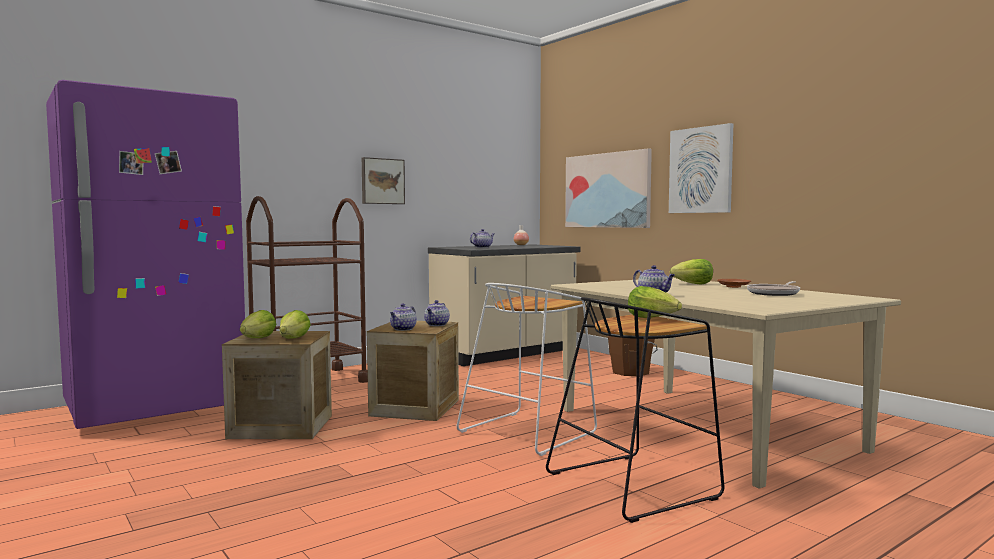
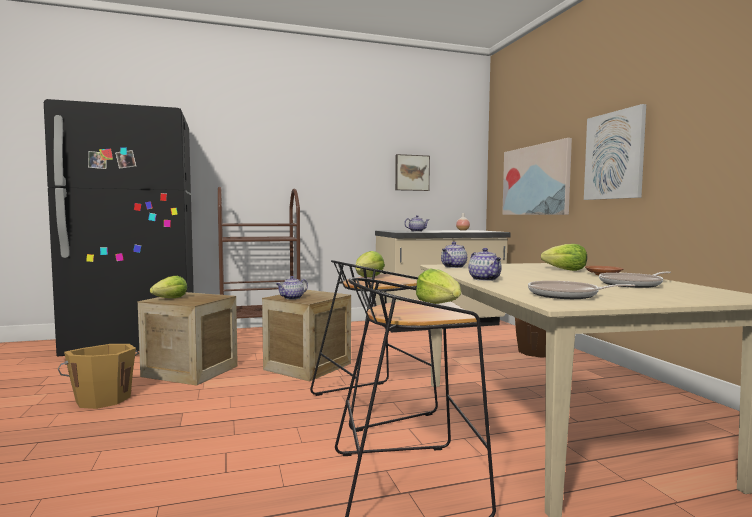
camera: 20 degrees right, 0 degrees up
purple fridge [46,80,245,429] -> black fridge [44,99,194,356]
lettuce [280,310,311,339] -> lettuce moved to [355,251,385,277]
picture [362,157,405,204] -> picture moved to [395,154,430,191]
teapot [424,300,450,326] -> teapot moved to [441,242,467,268]
white stool [456,283,597,456] -> black stool [310,260,438,432]
none -> orange bucket [58,344,140,409]
none -> frying pan [528,281,635,299]

